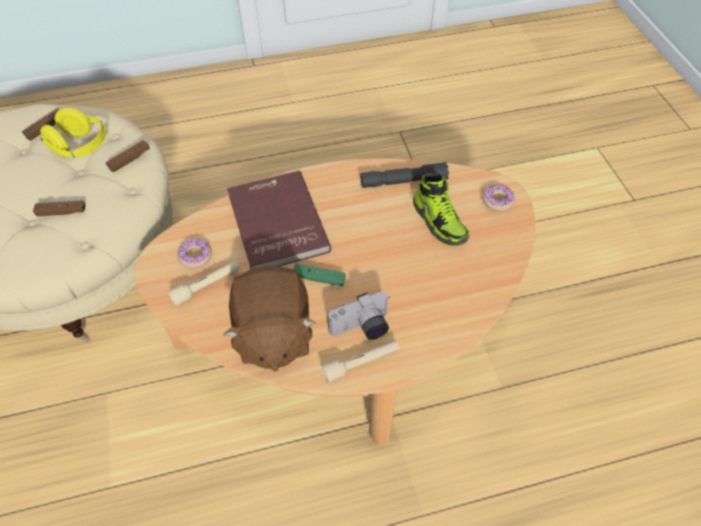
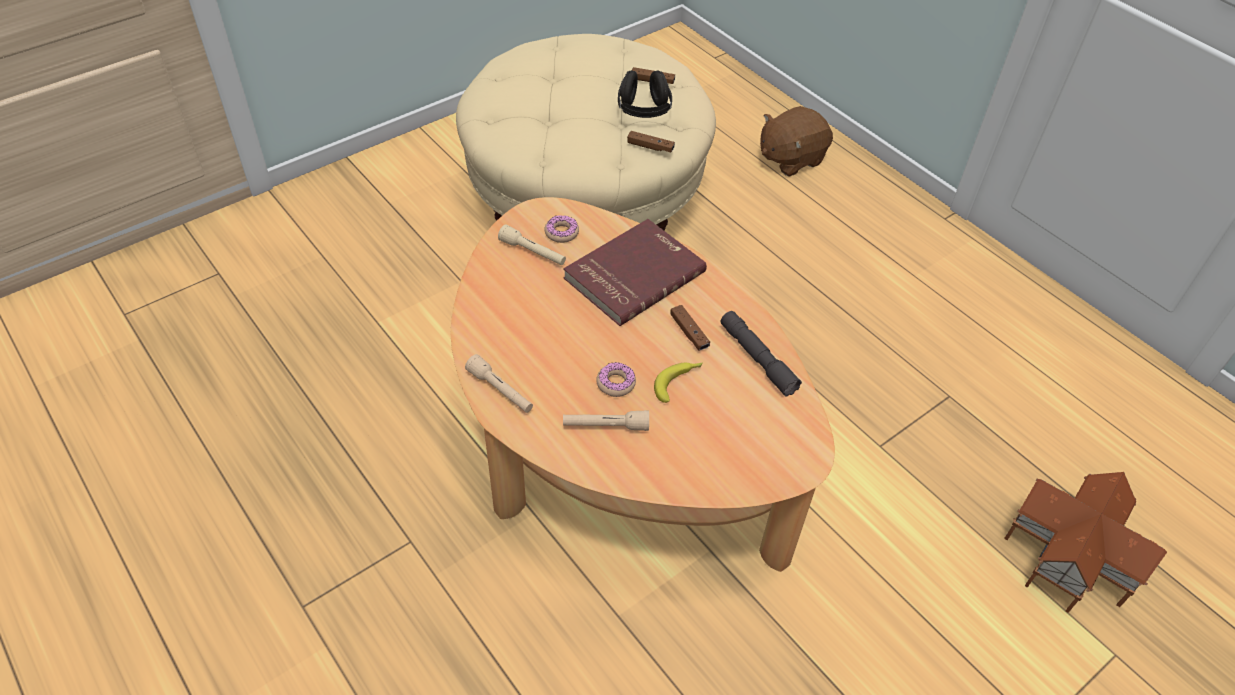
camera: 65 degrees right, 5 degrees down
brown game controller [33,200,86,216] -> brown game controller moved to [670,305,710,350]
yellow headphones [40,108,106,158] -> black headphones [618,70,672,118]
brown plush toy [223,266,316,372] -> brown plush toy moved to [760,106,833,177]
green game controller [294,263,346,286] -> none
camera [327,291,389,340] -> none
shoe [413,173,469,246] -> none
donut [483,184,515,212] -> donut moved to [596,362,636,397]
none -> beige flashlight [563,410,649,431]
none -> banana [654,363,703,403]
none -> toy house [1004,472,1167,613]

